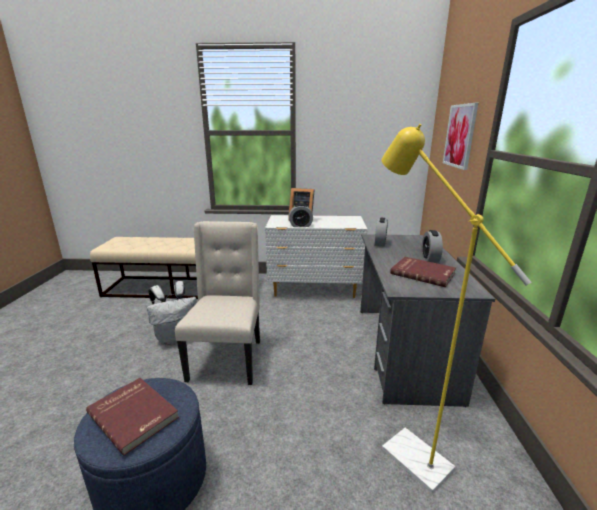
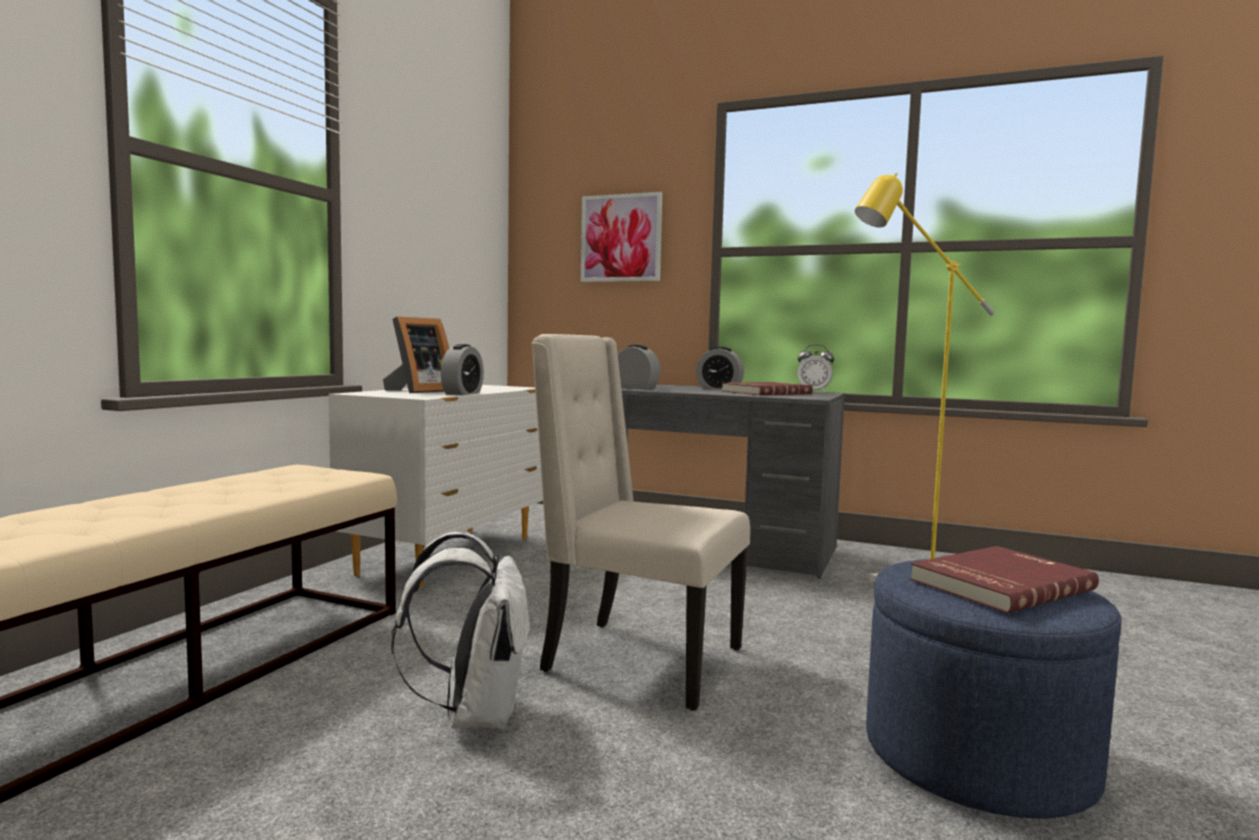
camera: 70 degrees left, 15 degrees down
none -> alarm clock [797,344,834,392]

